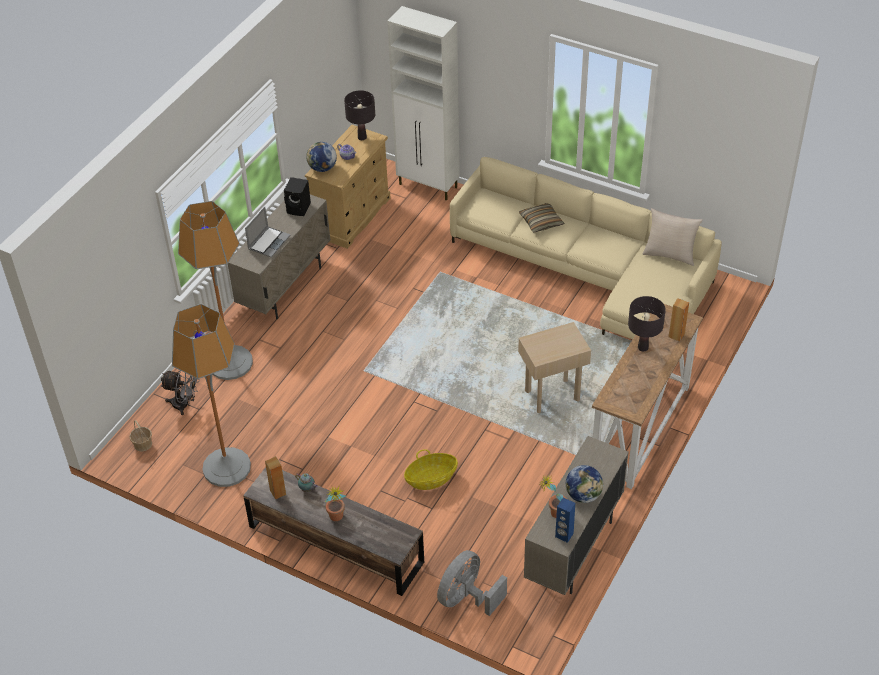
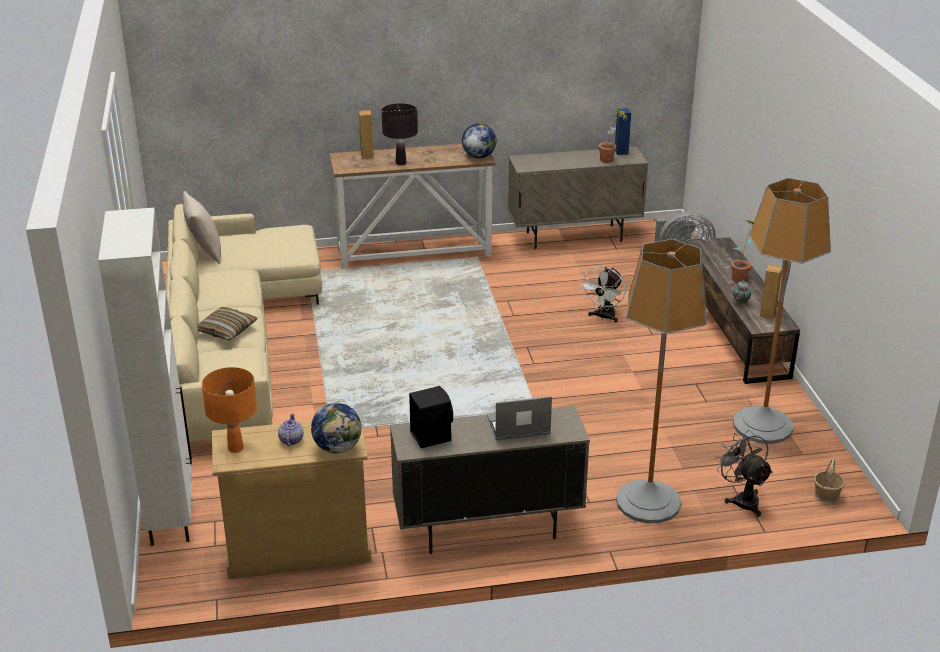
camera: 130 degrees left, 15 degrees down
black table lamp [344,90,375,140] -> orange table lamp [202,367,257,453]
basket [404,449,458,490] -> white fan [580,266,625,323]
beige side table [518,322,591,413] -> none
globe [566,465,603,503] -> globe moved to [462,123,496,158]

